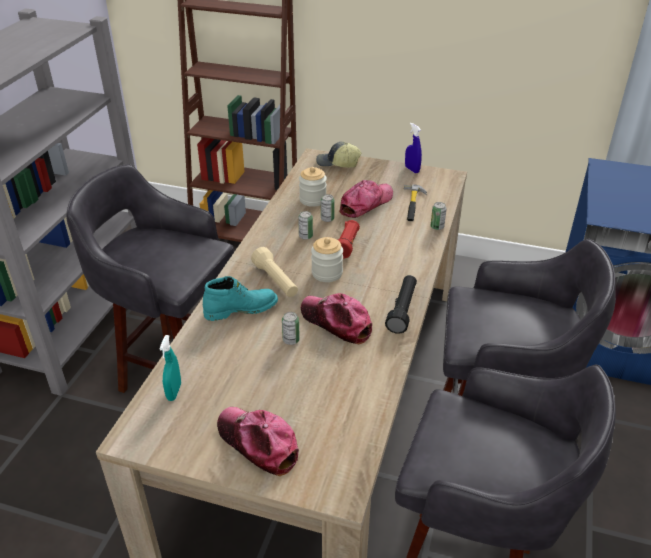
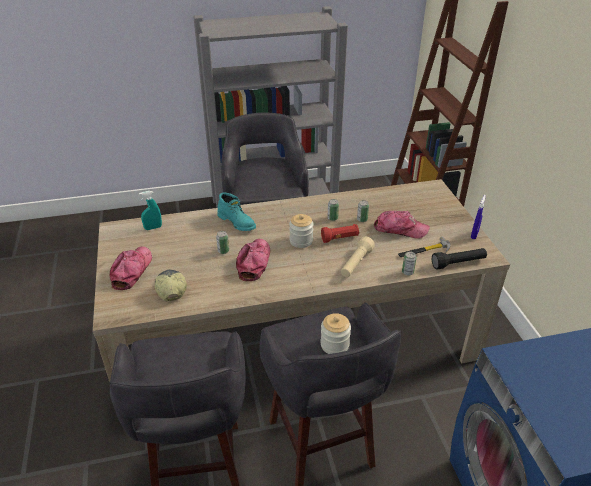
camera: 60 degrees right, 0 degrees up
beige flashlight [251,247,298,297] -> beige flashlight moved to [341,237,375,277]
jar [299,167,327,207] -> jar moved to [320,313,351,354]
cap [316,141,362,168] -> cap moved to [155,270,187,301]
black flashlight [385,275,417,334] -> black flashlight moved to [432,248,487,269]

